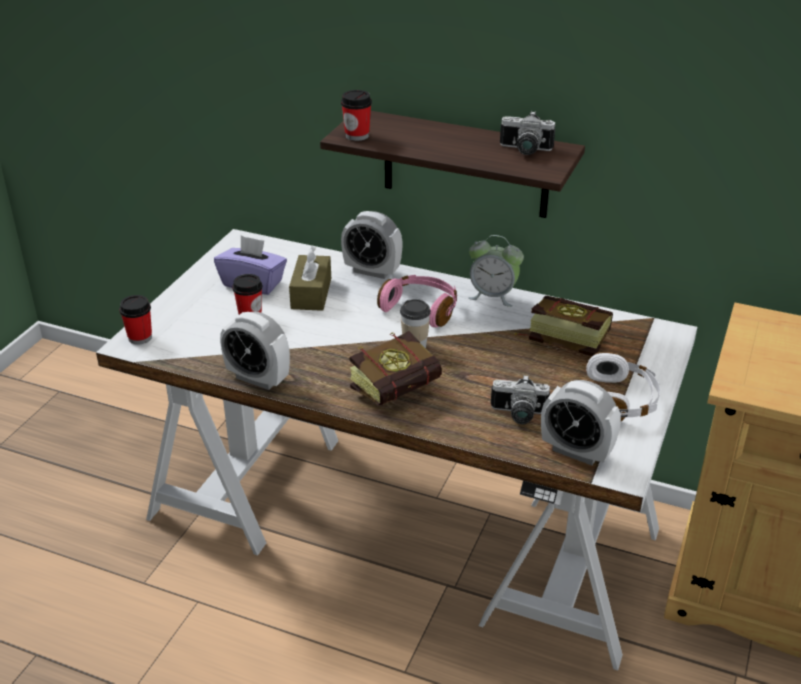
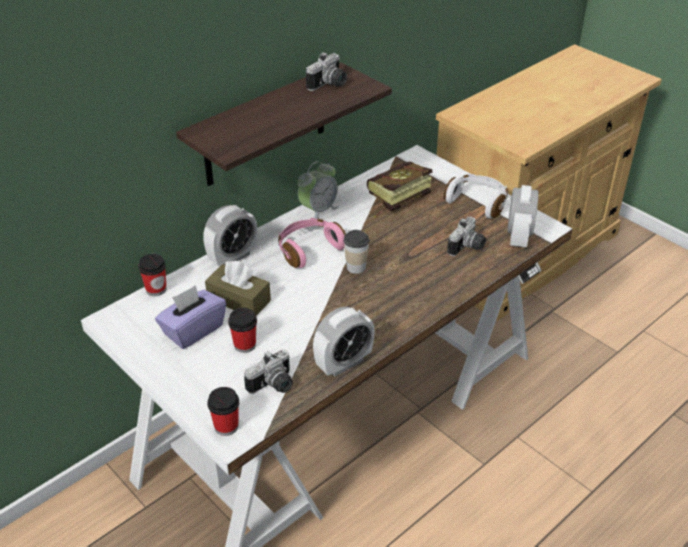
camera: 65 degrees left, 5 degrees up
cup [341,90,372,141] -> cup moved to [138,254,166,296]
book [350,331,442,406] -> none
alarm clock [541,380,621,465] -> alarm clock turned 45 degrees counterclockwise [507,185,539,248]
none -> camera [244,349,293,394]

